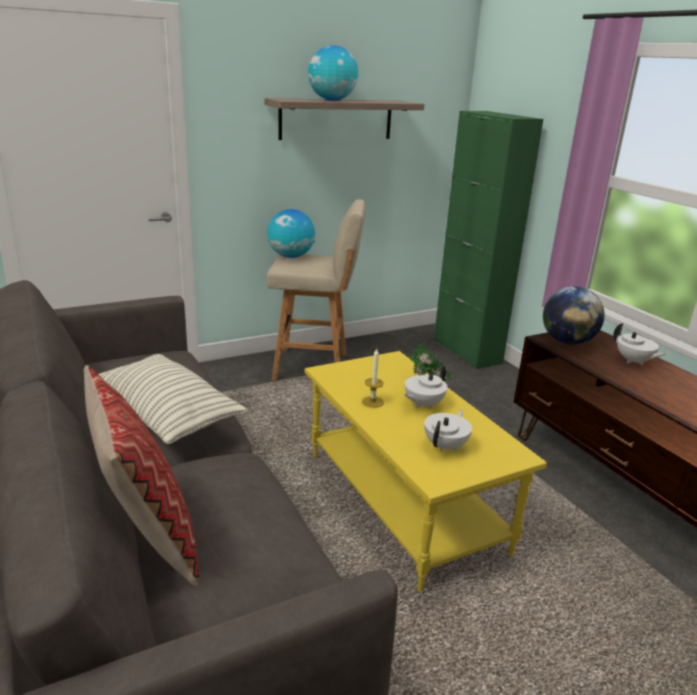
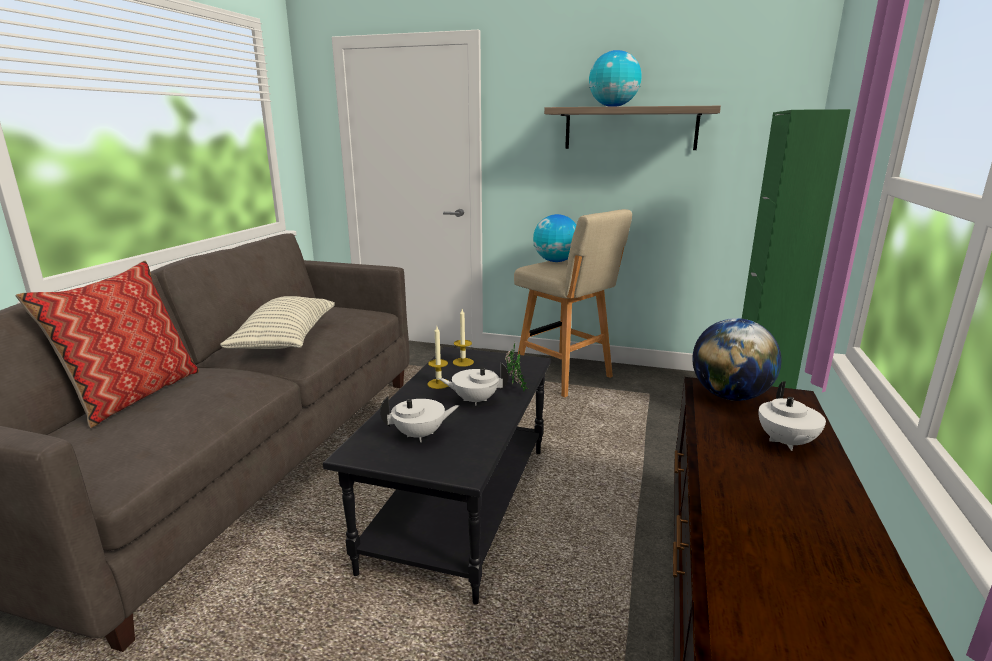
camera: 45 degrees right, 5 degrees down
yellow coffee table [305,351,547,592] -> black coffee table [323,347,551,605]
none -> candle [453,309,474,367]

